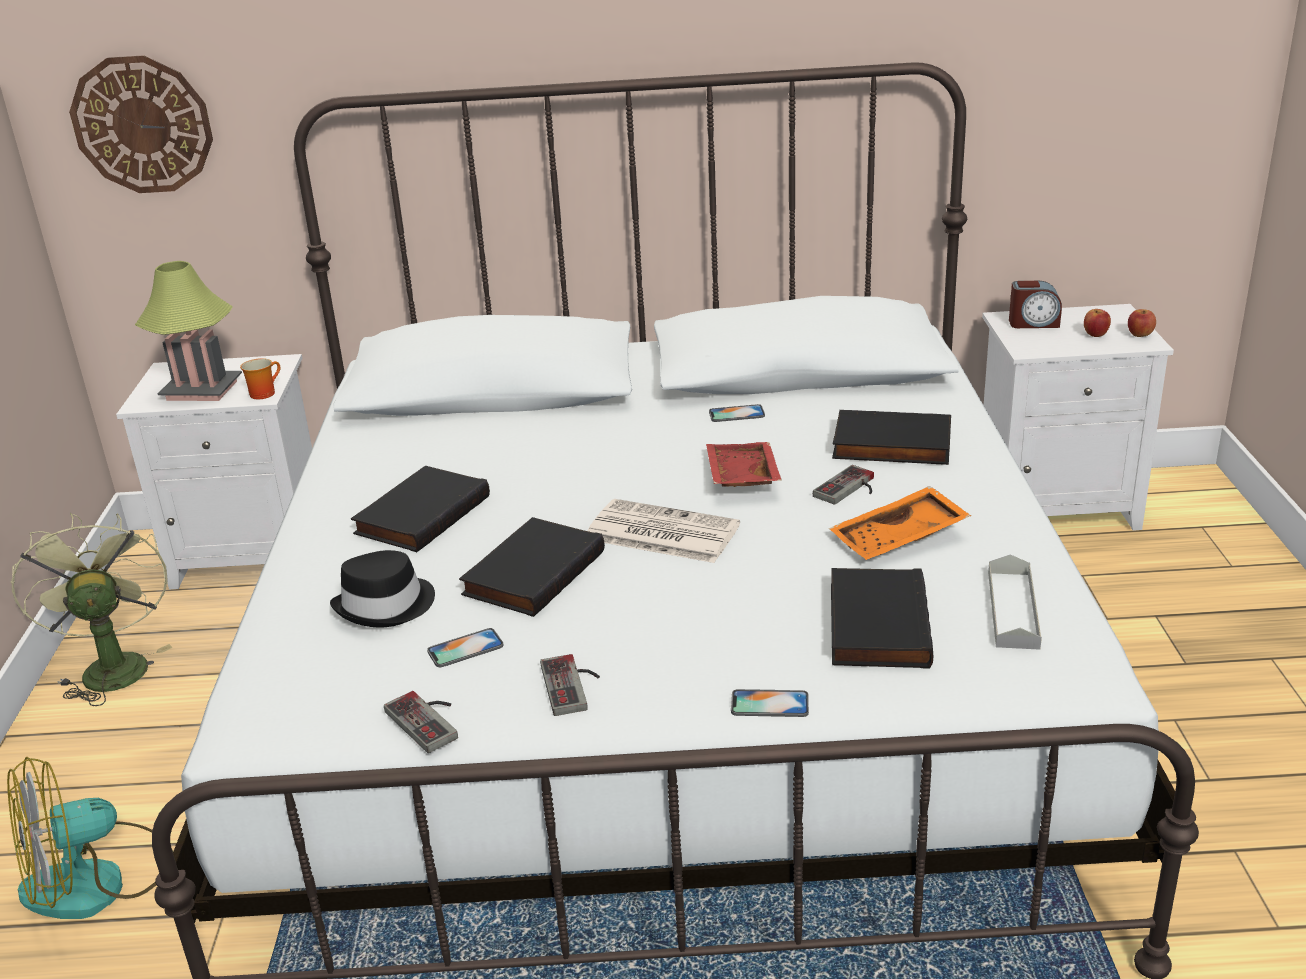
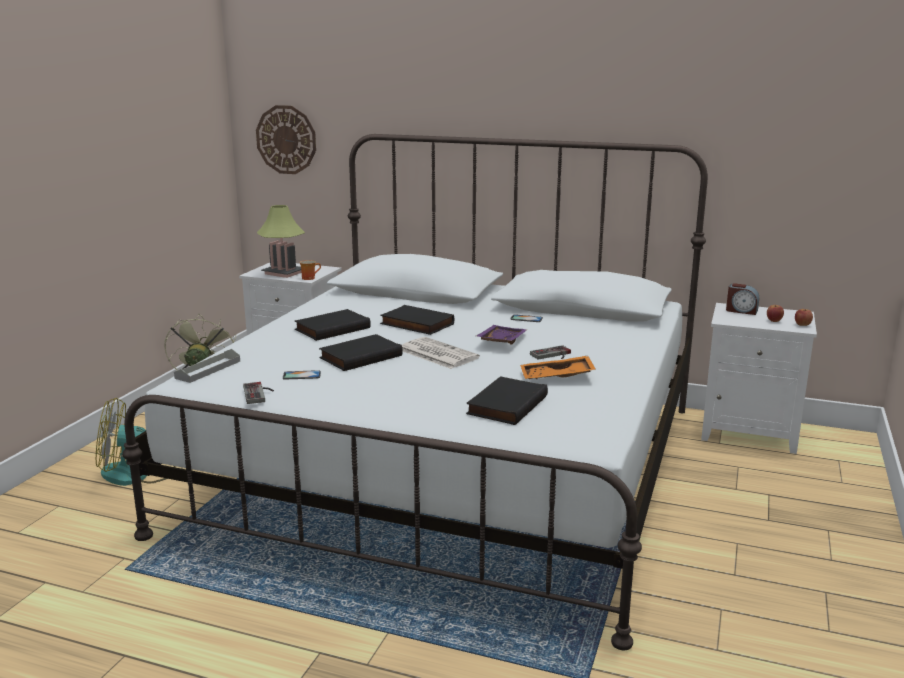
camera: 20 degrees right, 10 degrees down
black hat [330,550,435,628] -> none
game controller [540,654,600,716] -> none
red tray [706,442,782,487] -> purple tray [476,325,527,344]
phone [731,689,809,717] -> none
black book [832,410,951,465] -> black book moved to [380,305,454,335]
grey tray [988,554,1042,650] -> grey tray moved to [174,349,240,383]

